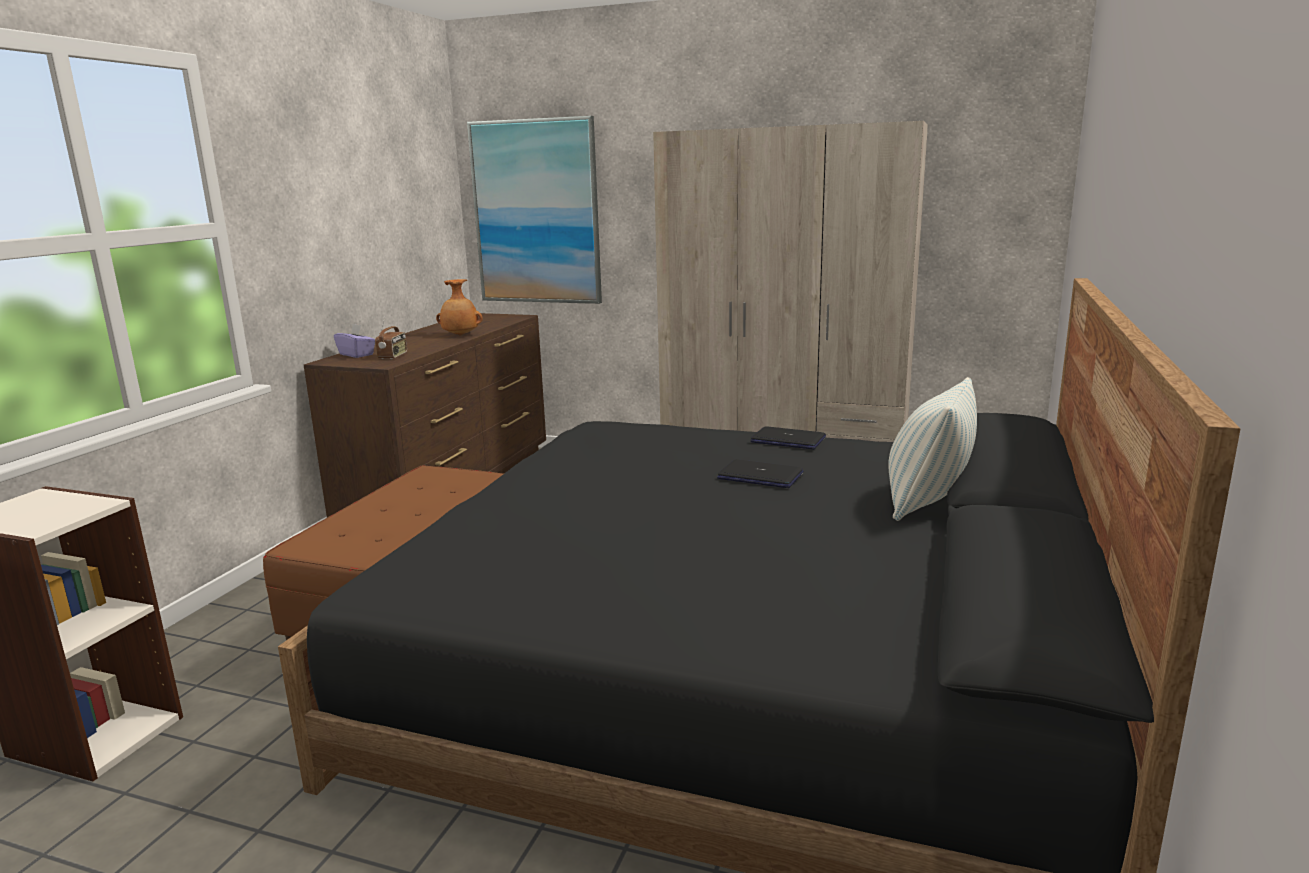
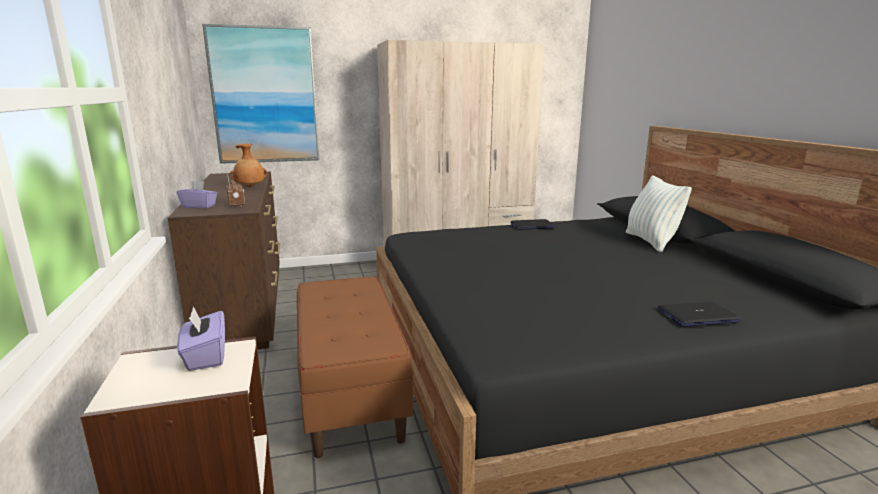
camera: 35 degrees left, 0 degrees up
laptop [717,459,803,488] -> laptop moved to [658,302,742,327]
none -> purple tissue box [177,307,225,371]

